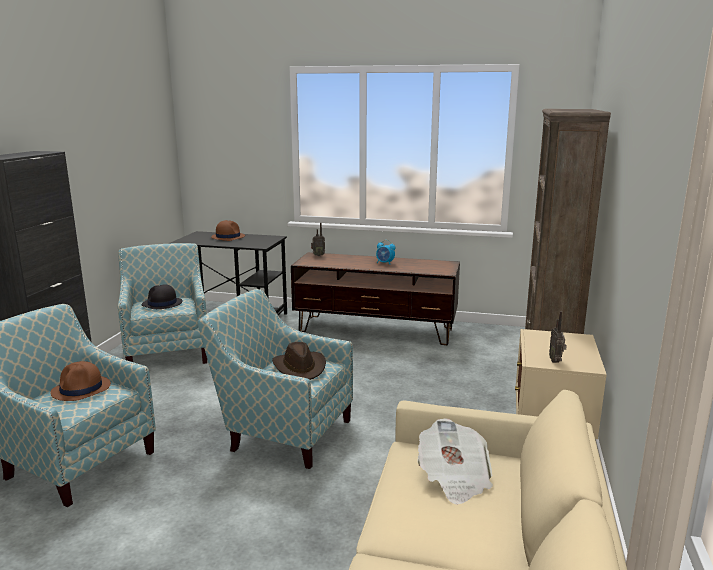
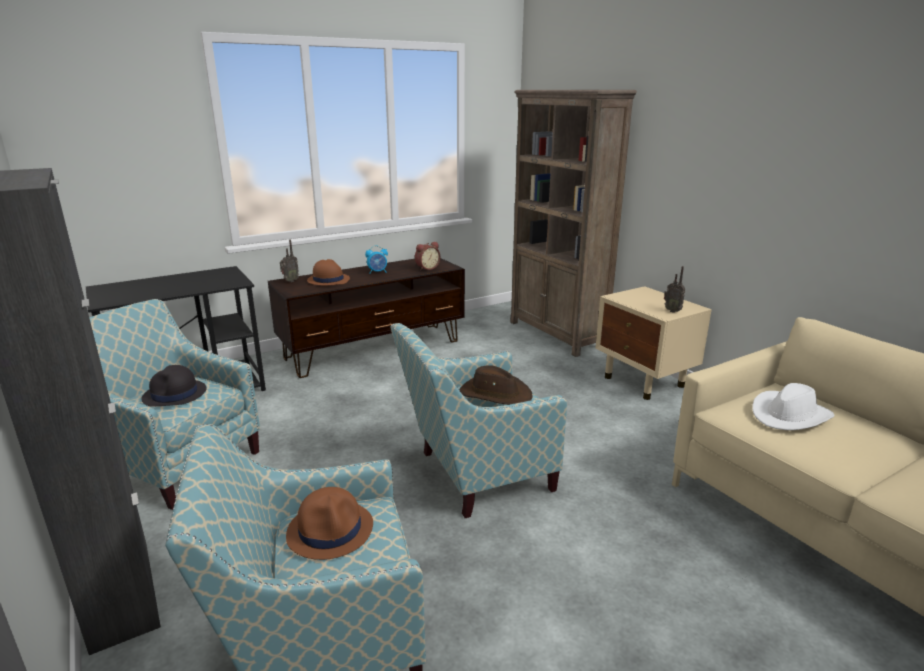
camera: 45 degrees left, 5 degrees up
brown hat [211,220,245,241] -> brown hat moved to [307,259,350,285]
newspaper [417,419,493,505] -> white hat [752,383,835,430]
none -> alarm clock [415,242,440,271]

